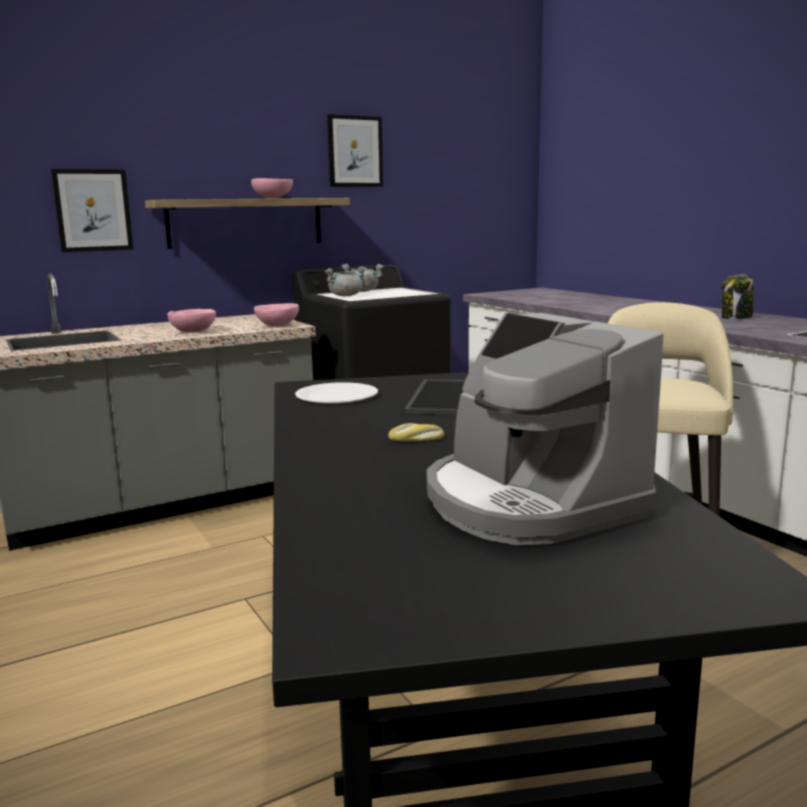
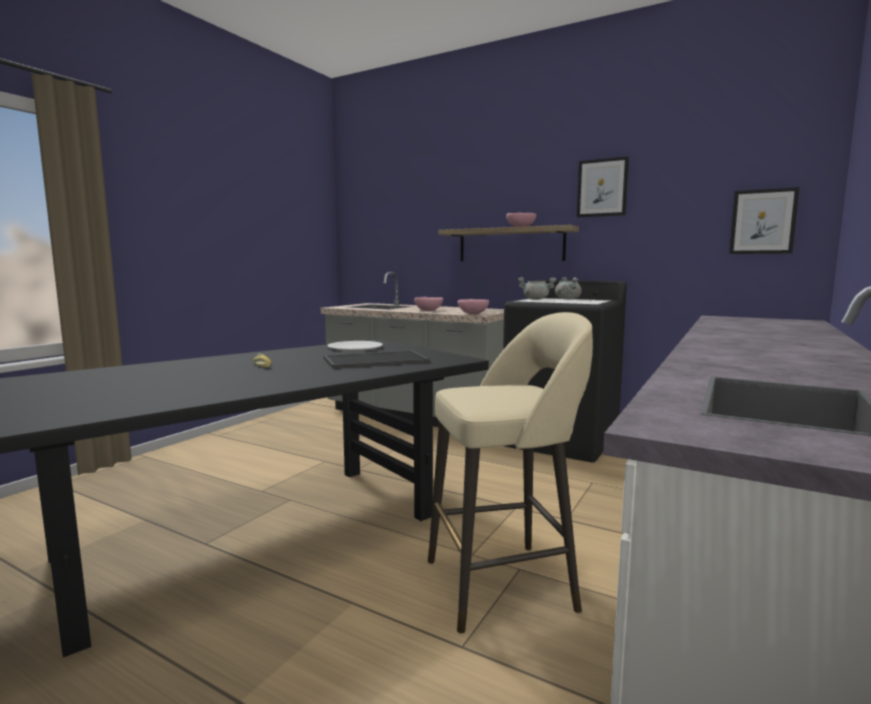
camera: 60 degrees right, 5 degrees down
picture [51,169,133,252] -> picture moved to [729,187,800,254]
coffee machine [427,313,663,545] -> none
jar [722,275,753,320] -> none

